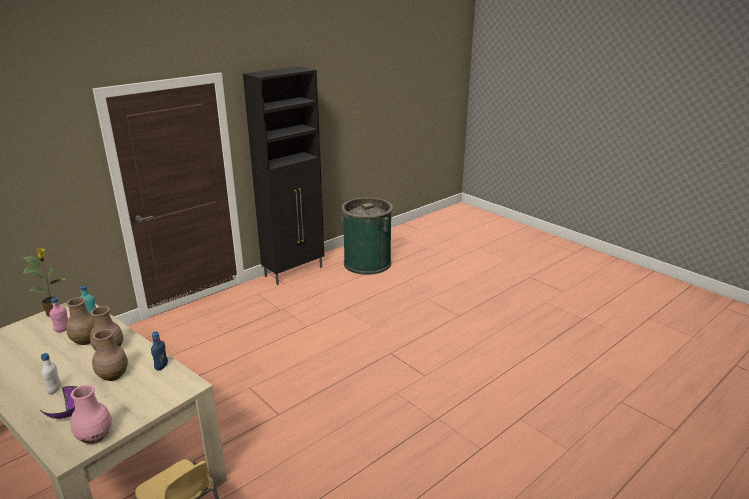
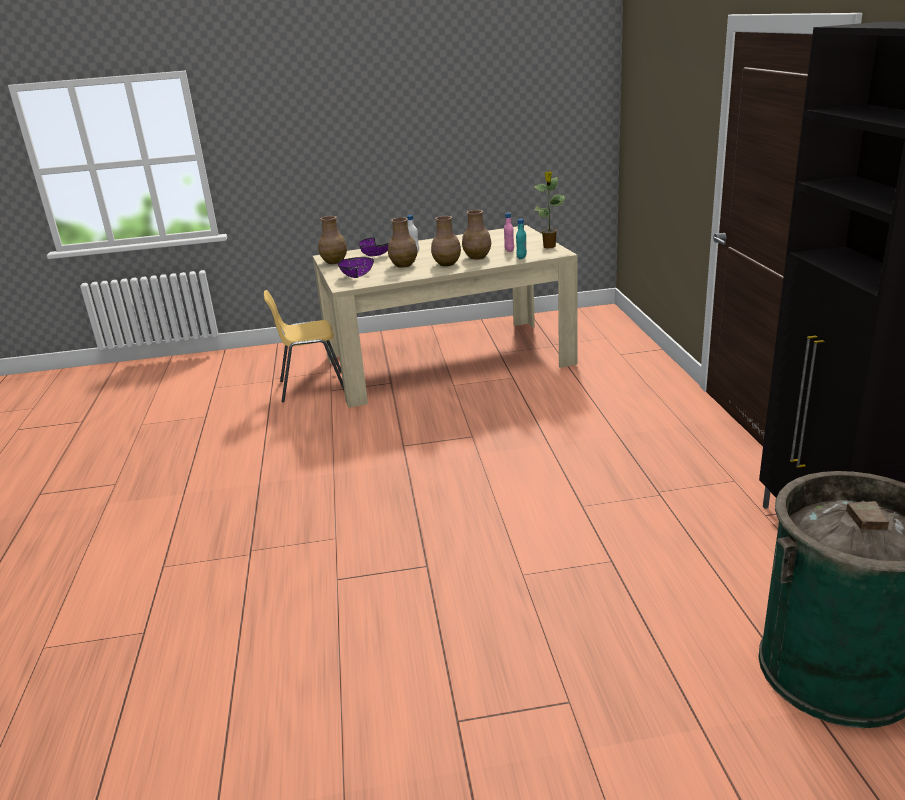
camera: 125 degrees right, 0 degrees up
pink vase [70,385,112,444] -> brown vase [318,216,347,264]
blue bottle [151,331,168,371] -> none
none -> purple bowl [338,257,374,278]

